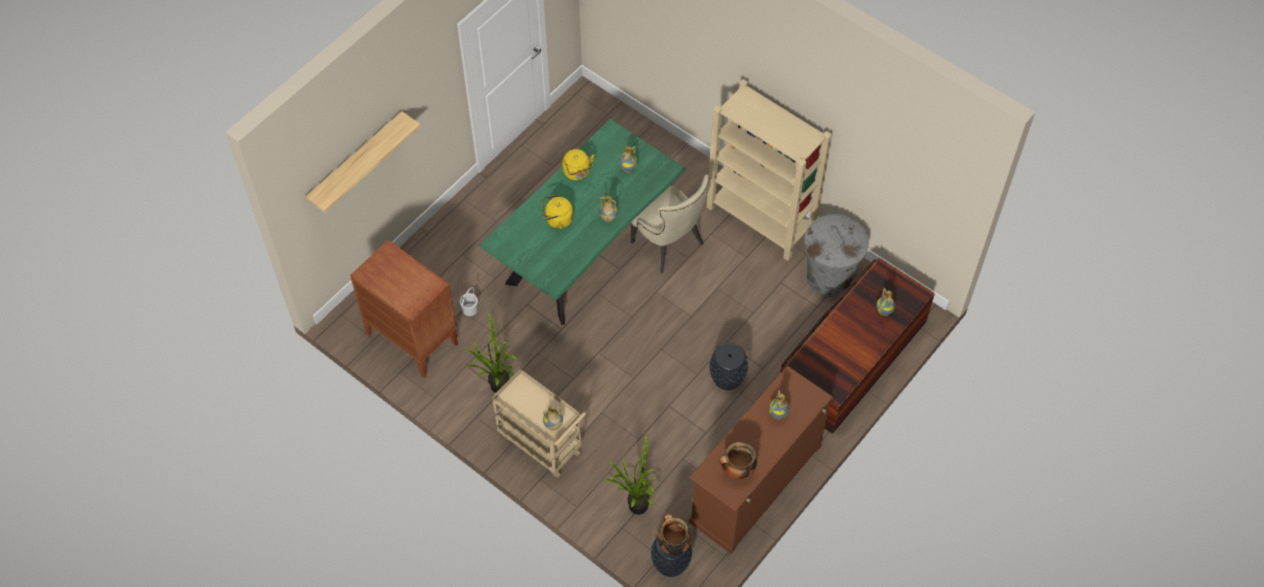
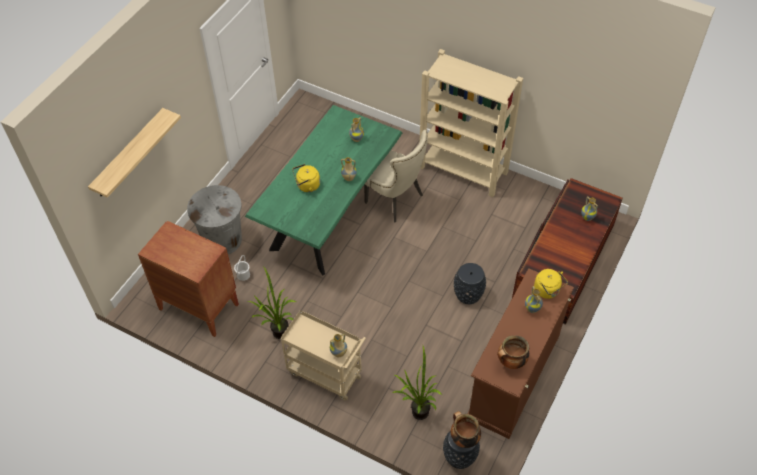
camera: 10 degrees left, 5 degrees down
yellow kettle [562,149,594,181] -> yellow kettle moved to [534,269,568,299]
grey trash can [804,214,869,297] -> grey trash can moved to [187,185,242,254]

